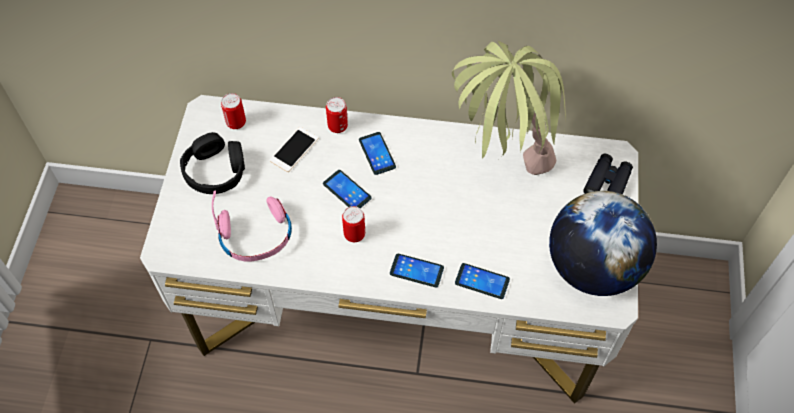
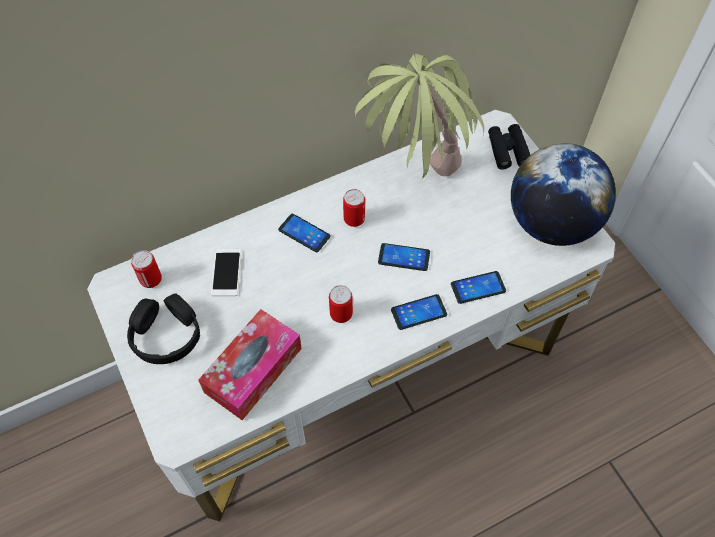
camera: 35 degrees left, 0 degrees up
pink headphones [212,191,292,262] -> tissue box [198,309,302,420]
phone [323,170,372,208] -> phone moved to [378,243,430,271]
can [326,97,348,133] -> can moved to [343,189,365,227]

